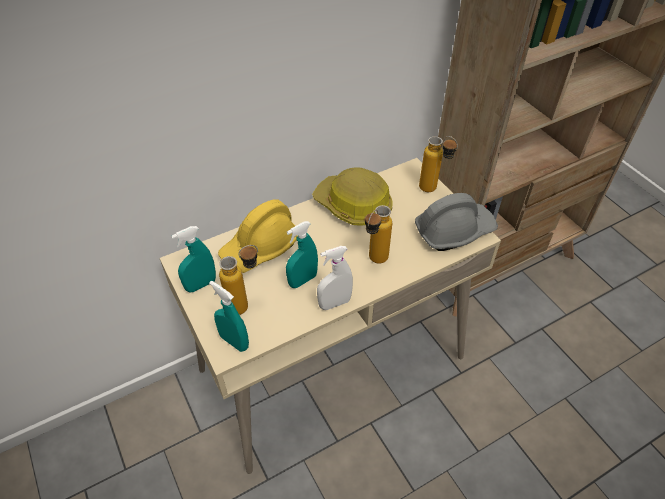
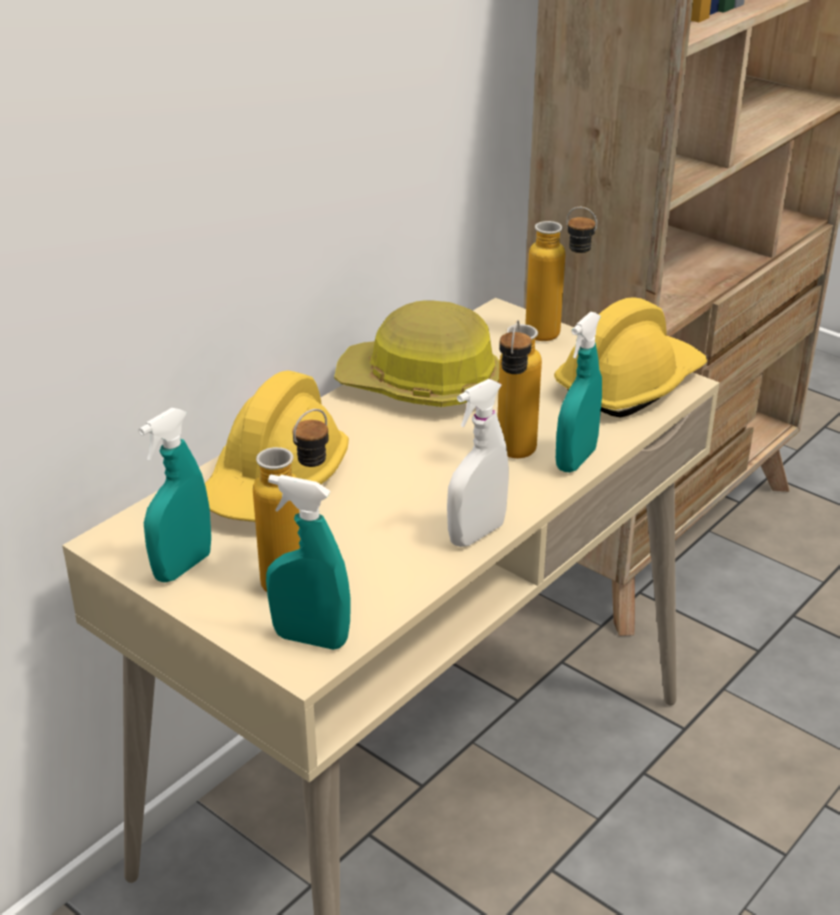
camera: 20 degrees left, 15 degrees down
turquoise spray bottle [286,221,318,288] -> turquoise spray bottle moved to [556,312,602,472]
grey hard hat [415,193,498,251] -> yellow hard hat [554,297,707,418]

